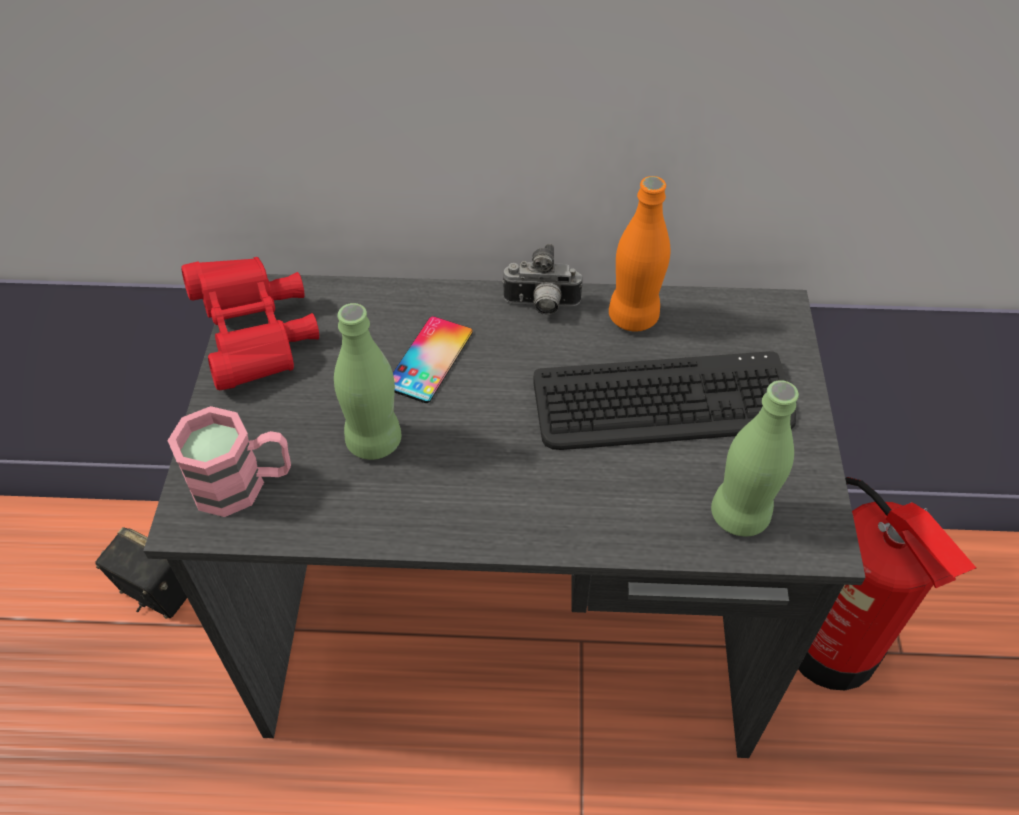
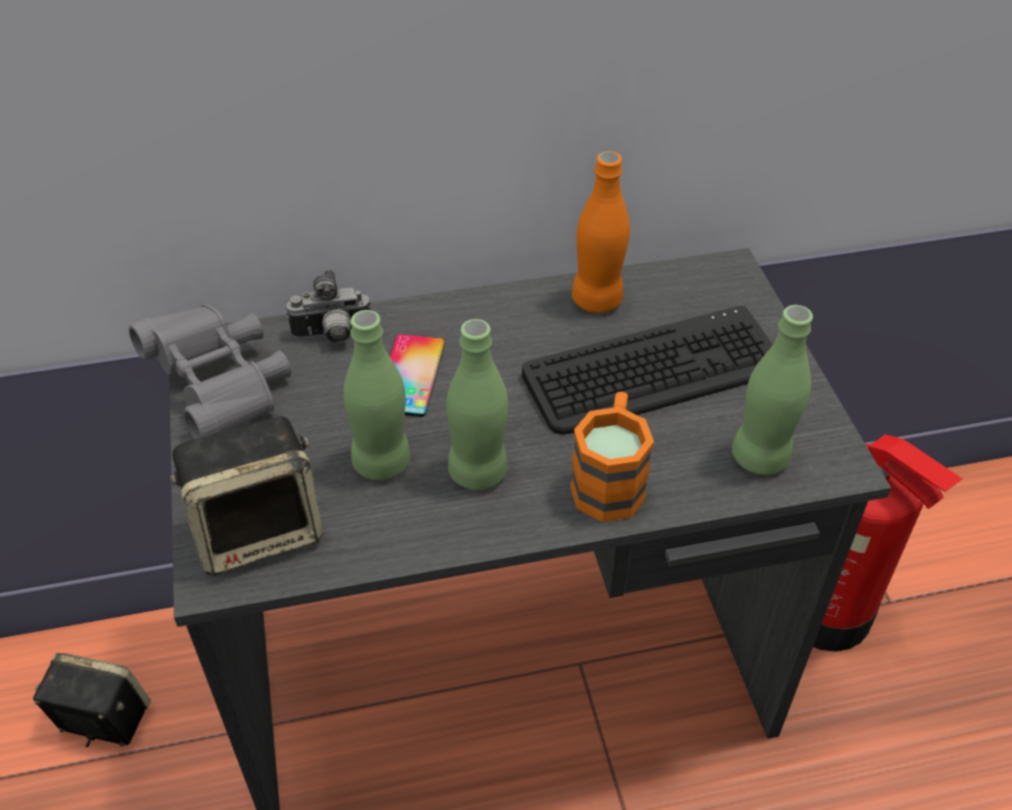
camera: 15 degrees left, 5 degrees down
pink mug [167,406,291,517] -> speaker [170,416,323,575]
red binoculars [181,257,319,390] -> grey binoculars [129,304,291,440]
camera [502,244,583,315] -> camera moved to [286,269,371,343]
none -> green bottle [446,319,508,490]
none -> orange mug [570,392,654,522]

